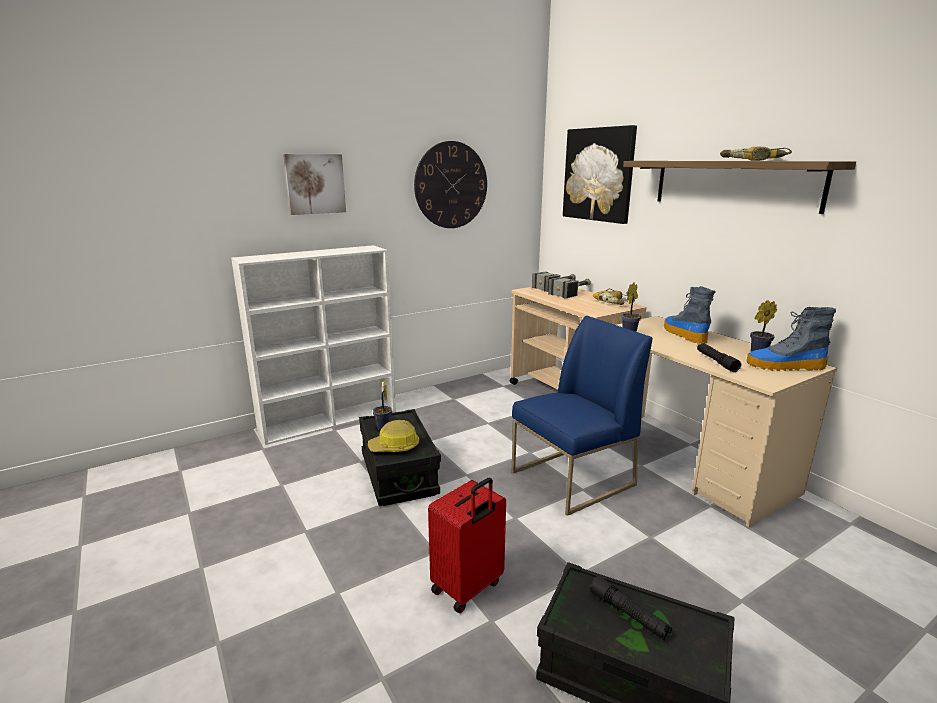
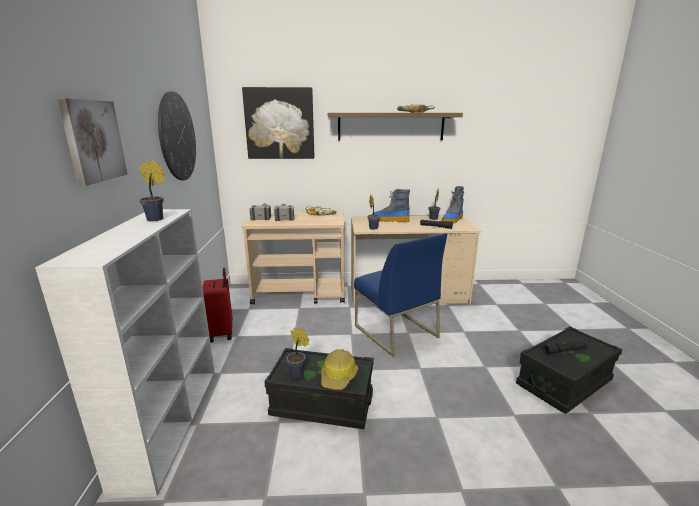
camera: 60 degrees left, 0 degrees up
red suitcase [428,478,506,613] -> red suitcase moved to [202,268,233,343]
blue chair [512,316,653,516] -> blue chair turned 150 degrees clockwise [354,233,447,357]
none -> potted plant [139,160,165,221]

